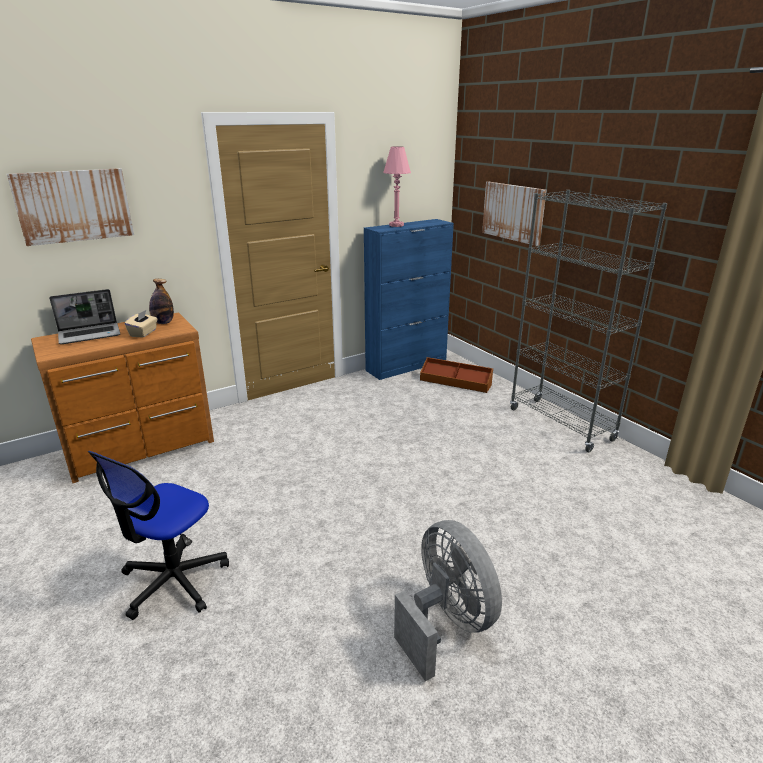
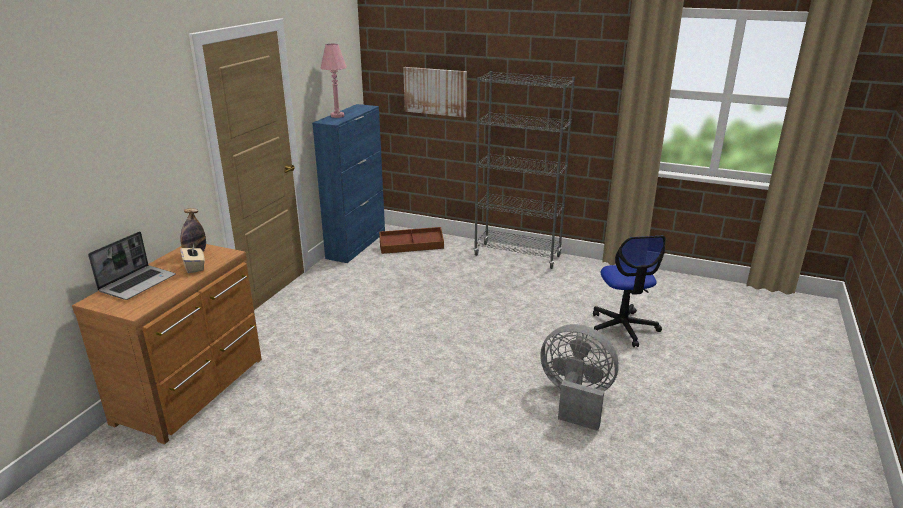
camera: 35 degrees left, 0 degrees up
picture [7,168,134,246] -> none
office chair [87,451,229,620] -> office chair moved to [593,236,666,347]

